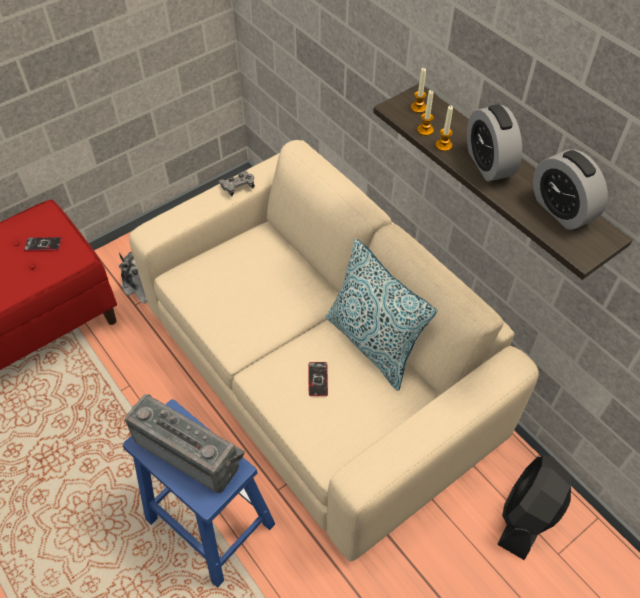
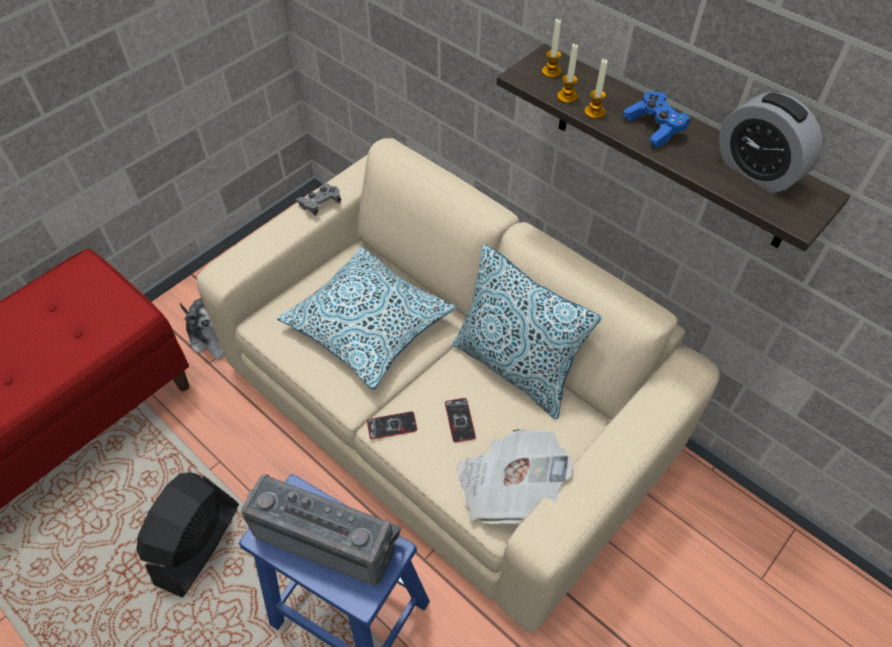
camera: 10 degrees left, 0 degrees up
phone [24,237,62,251] -> phone moved to [367,411,417,439]
alarm clock [467,104,522,182] -> blue game controller [623,91,690,148]
black fan [497,456,571,560] -> black fan moved to [136,472,239,598]
none -> pillow [277,247,456,390]
none -> newspaper [457,428,573,524]

